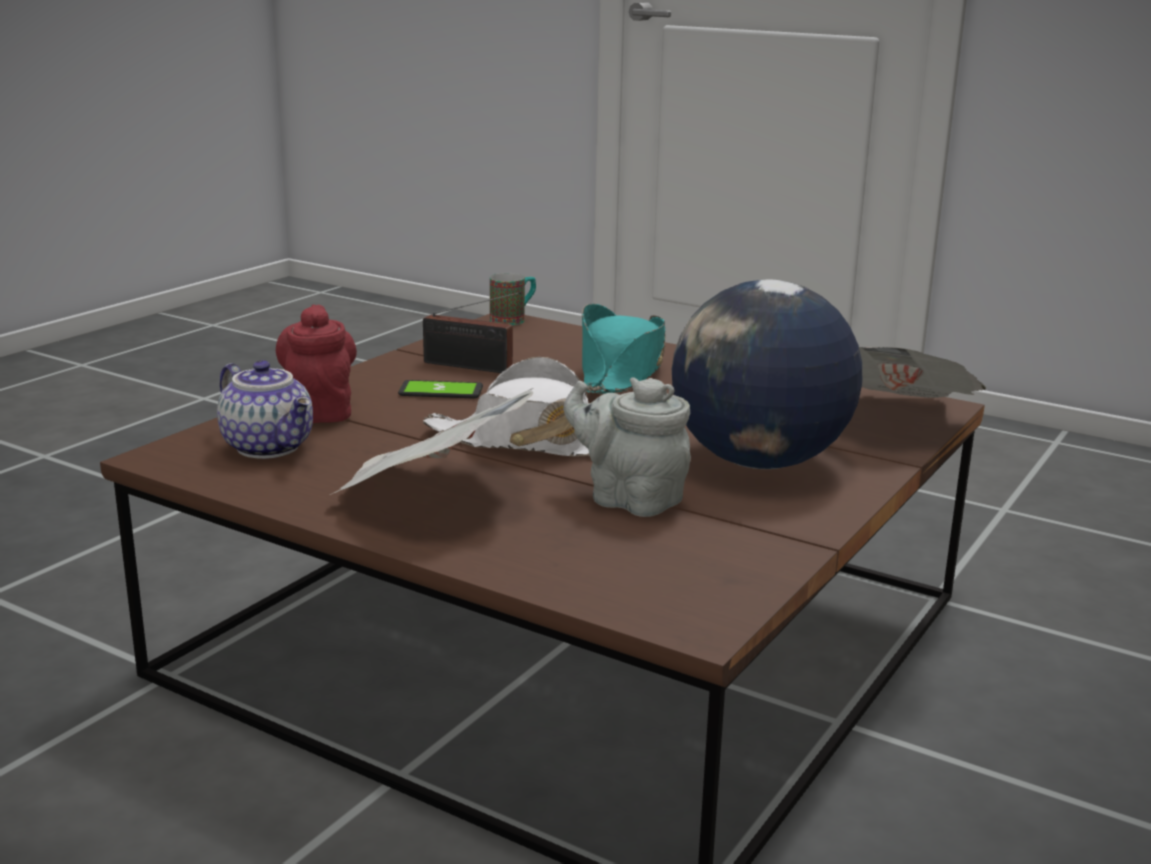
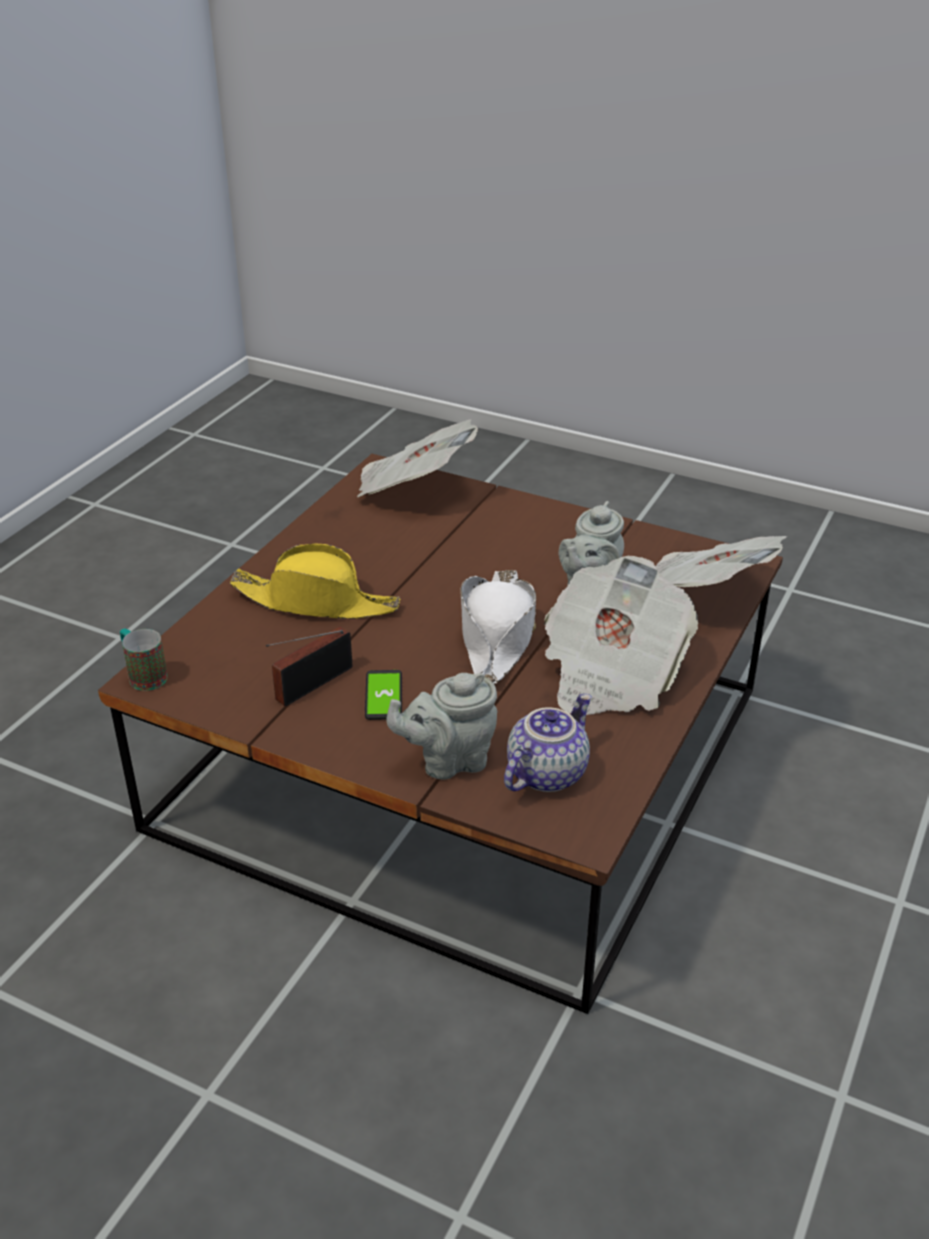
camera: 95 degrees left, 15 degrees up
red teapot [276,304,357,423] -> grey teapot [386,673,498,780]
radio [423,292,522,373] -> radio turned 150 degrees counterclockwise [266,627,353,706]
turquoise hat [582,304,666,394] -> yellow hat [229,543,400,619]
globe [672,280,862,469] -> none
none -> newspaper [656,536,787,587]

